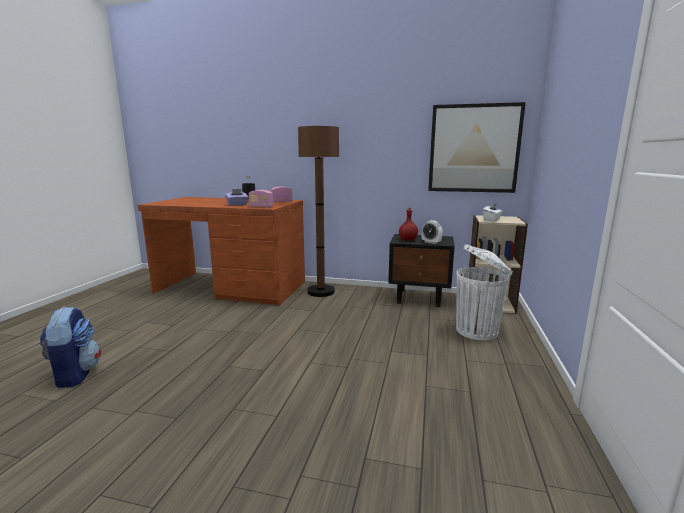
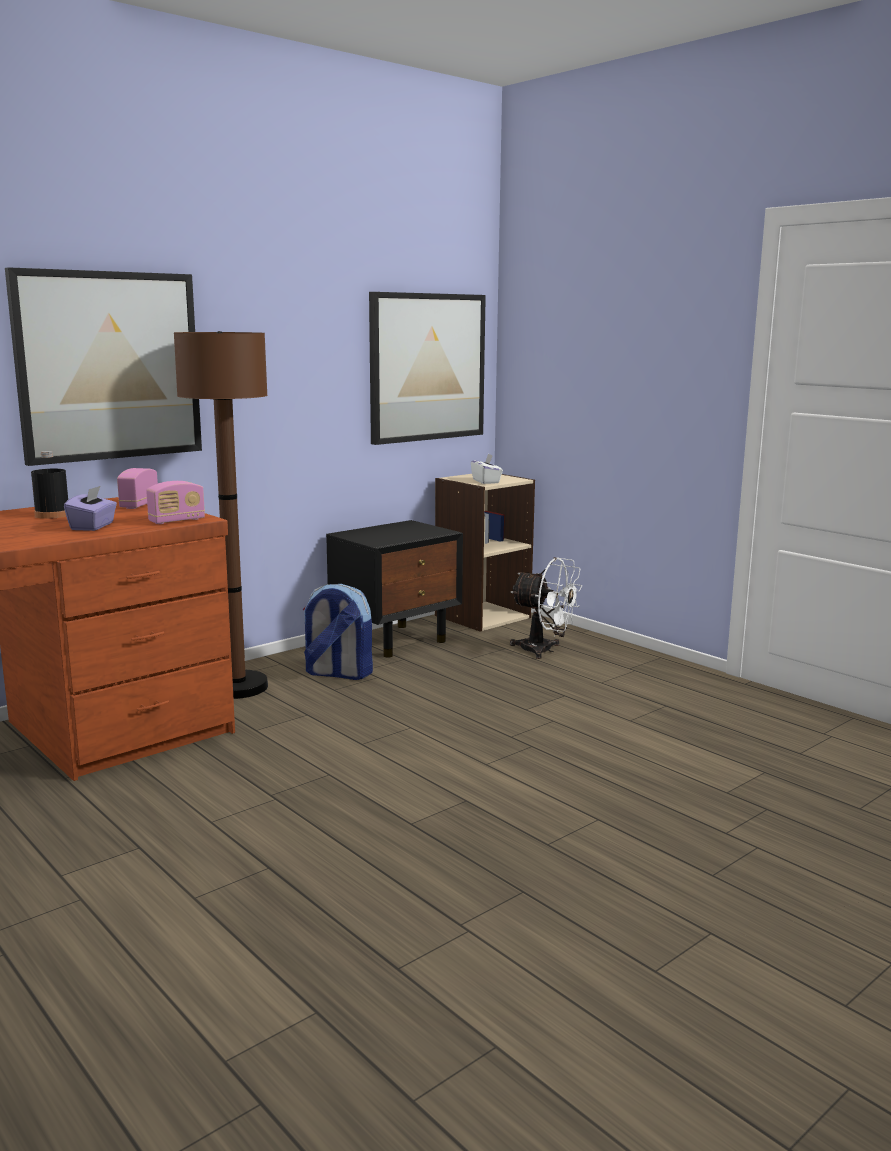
camera: 55 degrees left, 0 degrees up
backpack [40,307,101,388] -> backpack moved to [303,584,373,680]
red bottle [399,208,418,241] -> none
alarm clock [421,220,443,244] -> none
white trash can [456,244,513,340] -> white fan [510,557,582,659]
none -> picture [5,267,202,466]

